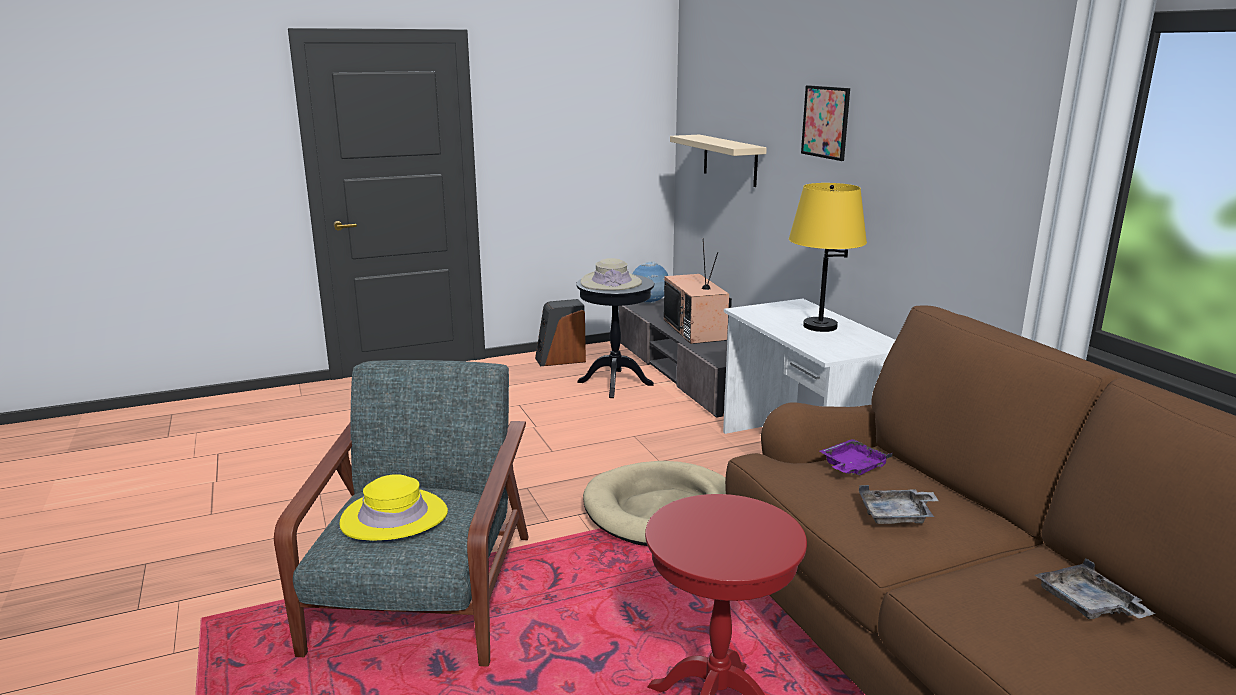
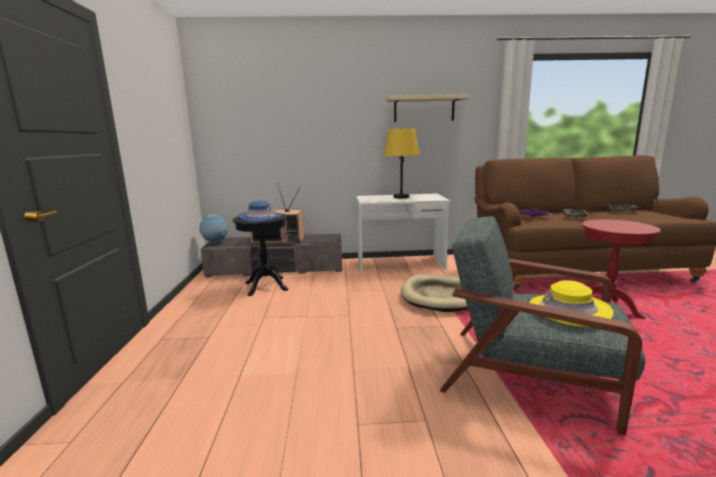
camera: 70 degrees left, 5 degrees down
speaker [535,299,586,366] -> none
beige hat [580,258,642,290] -> blue hat [238,201,282,222]
beige shelf [670,135,767,187] -> beige shelf moved to [386,94,470,122]
picture [801,85,850,161] -> none

